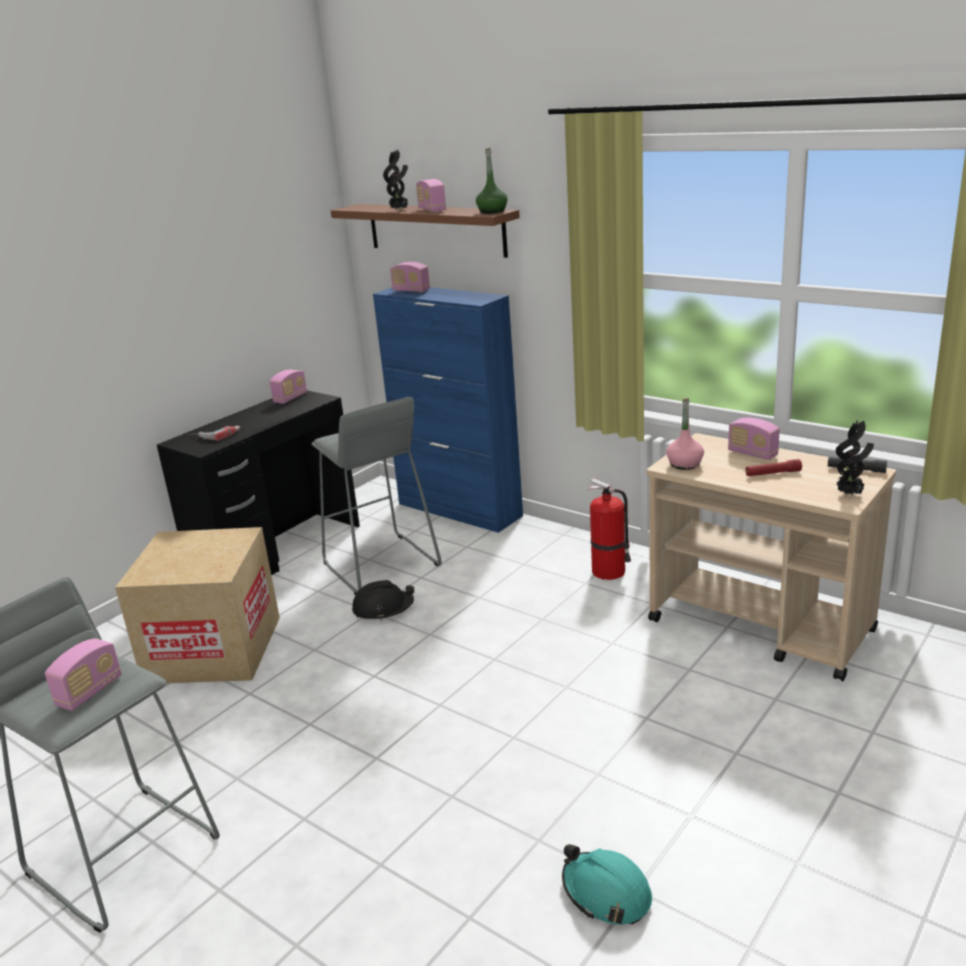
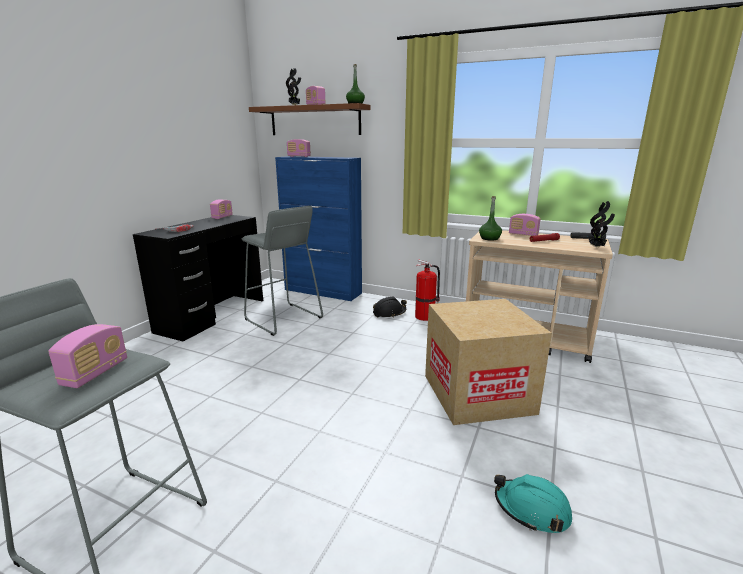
camera: 15 degrees left, 5 degrees down
cardboard box [115,527,280,683] -> cardboard box moved to [425,299,552,425]
black hard hat [352,580,414,621] -> black hard hat moved to [373,297,407,318]
pink bottle [666,398,704,470] -> green bottle [479,196,502,241]

